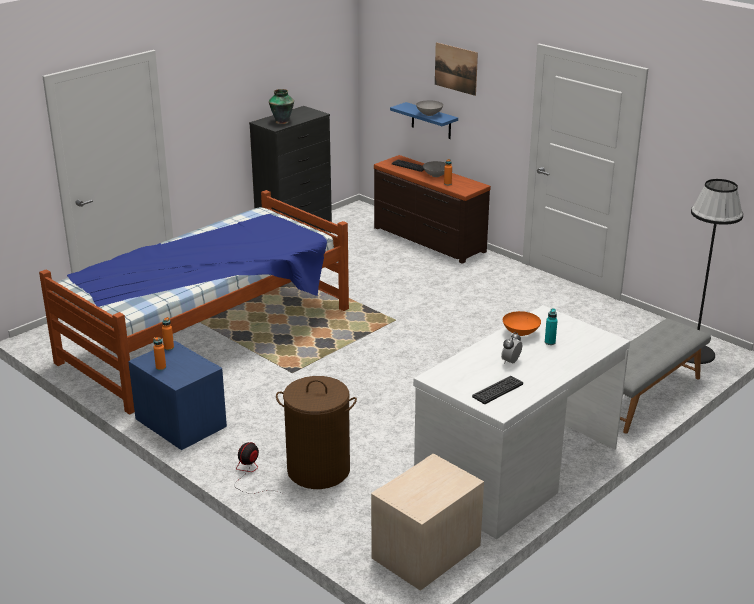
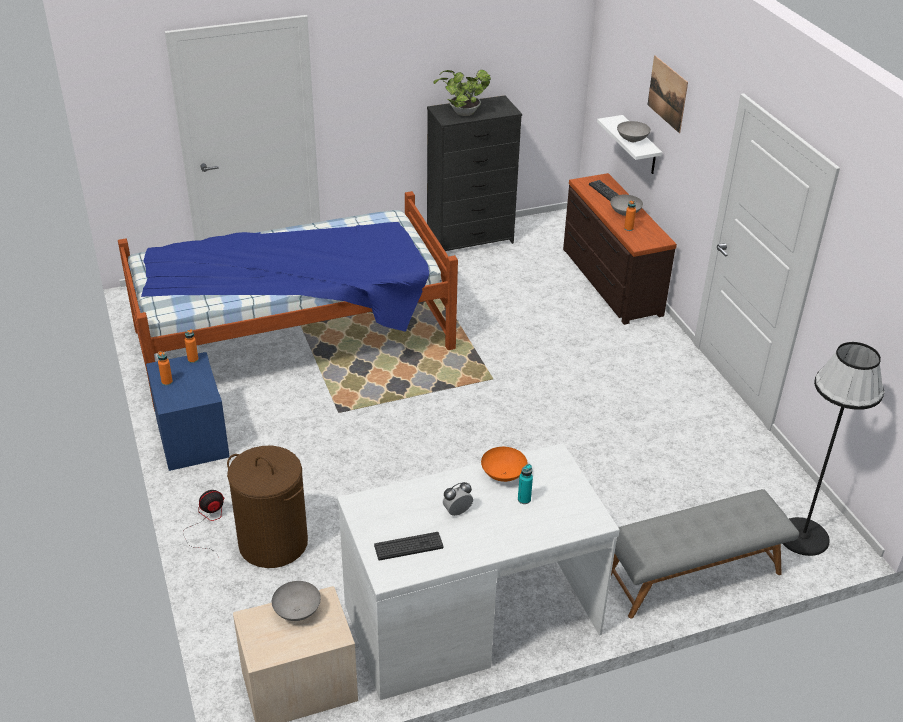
camera: 25 degrees right, 10 degrees up
vase [269,89,294,124] -> potted plant [433,70,491,116]
blue shelf [390,102,458,139] -> white shelf [597,115,662,174]
none -> grey bowl [272,581,321,621]

